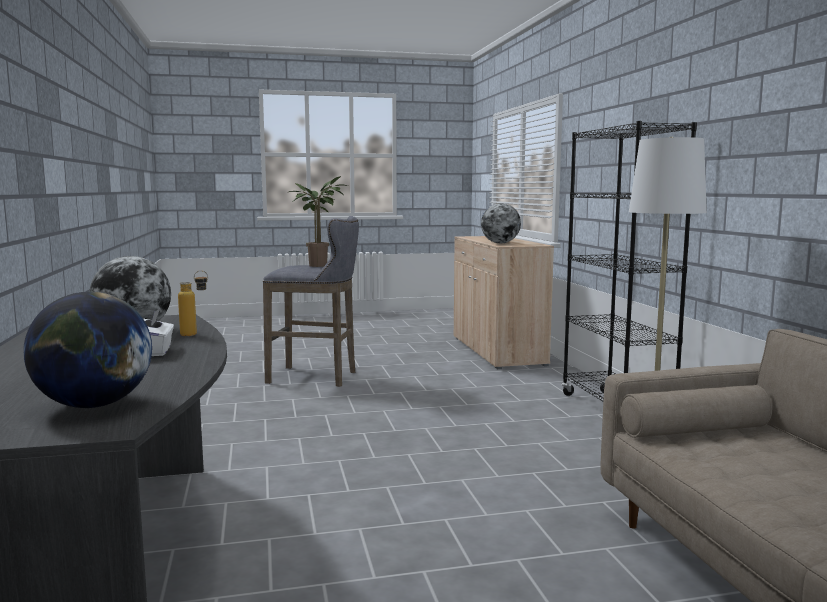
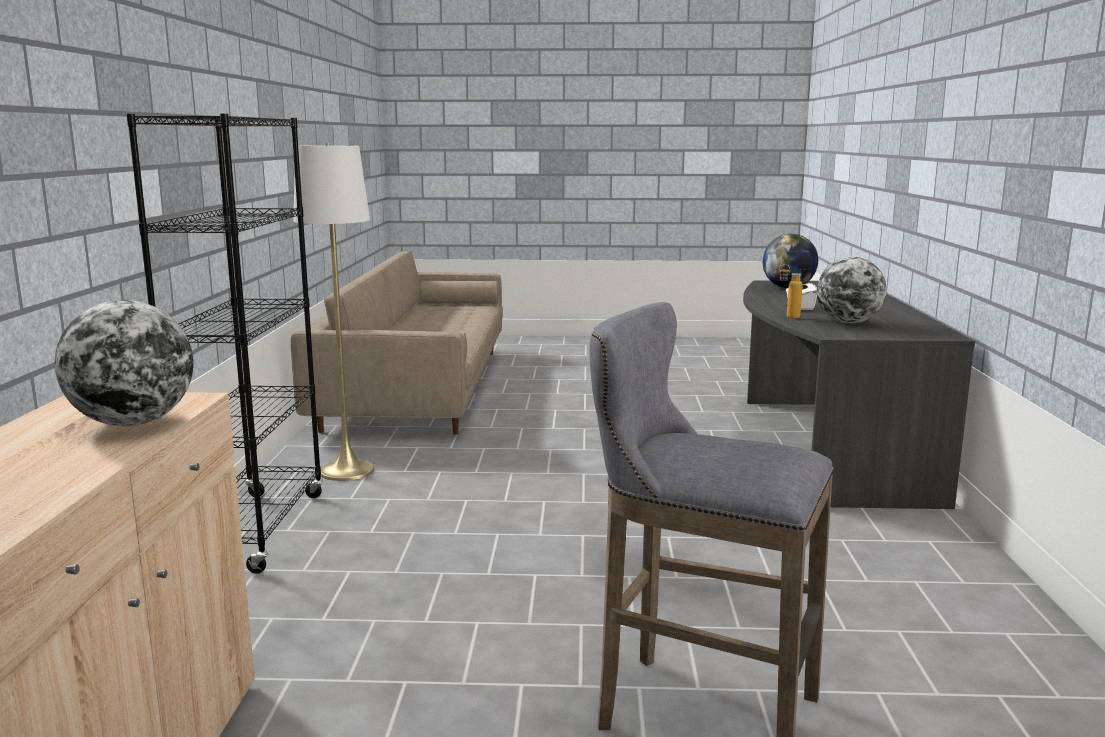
camera: 165 degrees left, 5 degrees up
potted plant [289,176,348,267] -> none

